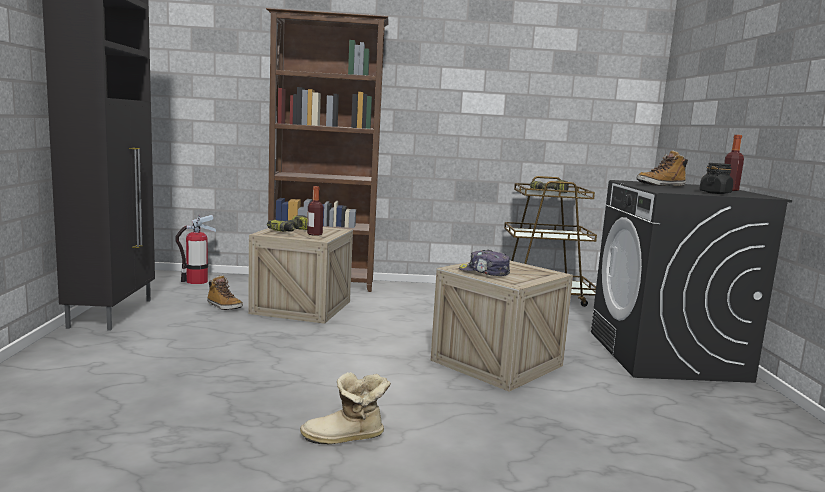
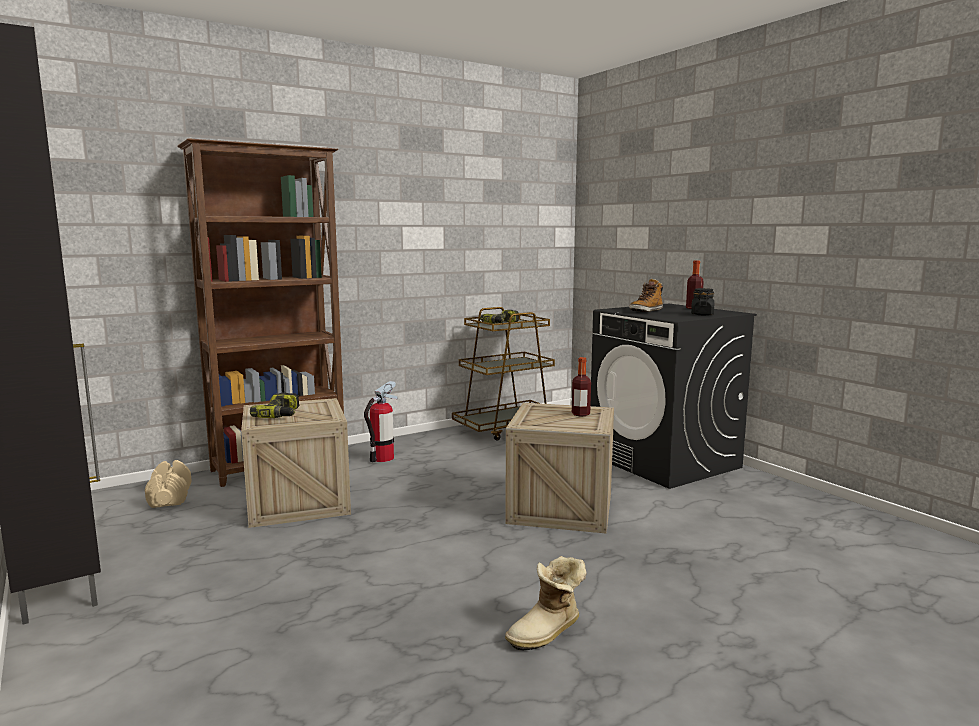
camera: 30 degrees left, 0 degrees up
fire extinguisher [175,215,216,284] -> fire extinguisher moved to [364,381,397,462]
boot [207,275,243,310] -> none
bottle [307,186,323,236] -> bottle moved to [572,357,591,416]
cap [459,249,510,276] -> none
none -> beige dumbbell [145,460,192,508]

